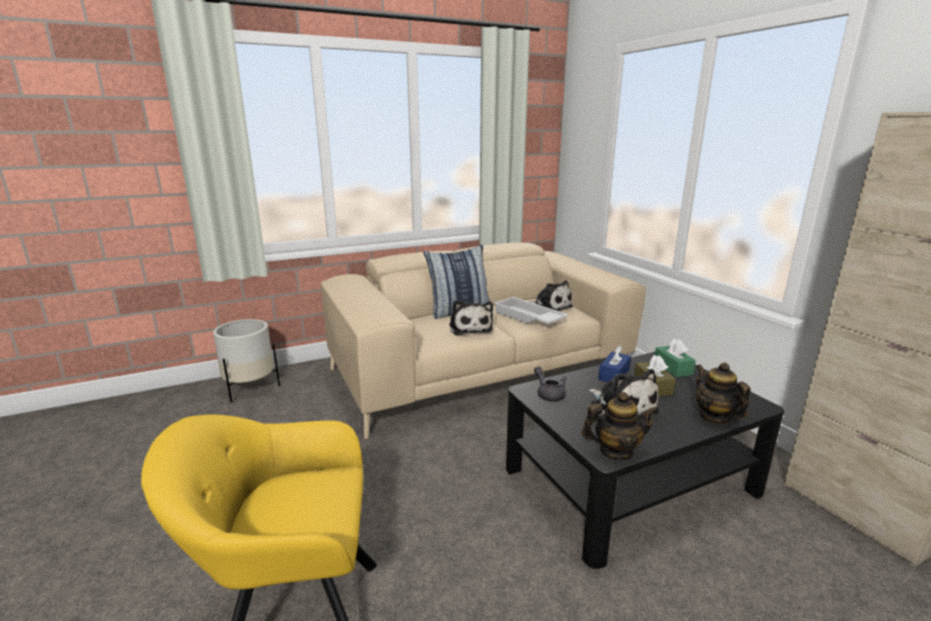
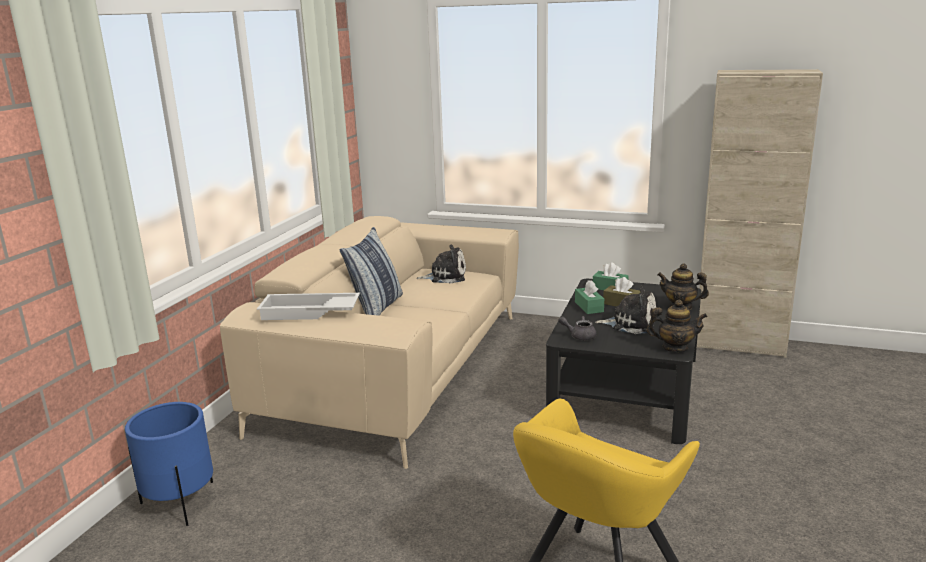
camera: 45 degrees left, 0 degrees up
white planter [213,319,280,403] -> blue planter [125,402,213,526]
plush toy [449,300,493,336] -> none
white tray [494,297,569,324] -> white tray moved to [257,293,360,320]
teapot [582,392,658,460] -> teapot turned 60 degrees clockwise [647,299,708,352]
blue tissue box [598,346,631,382] -> green tissue box [575,280,604,314]

